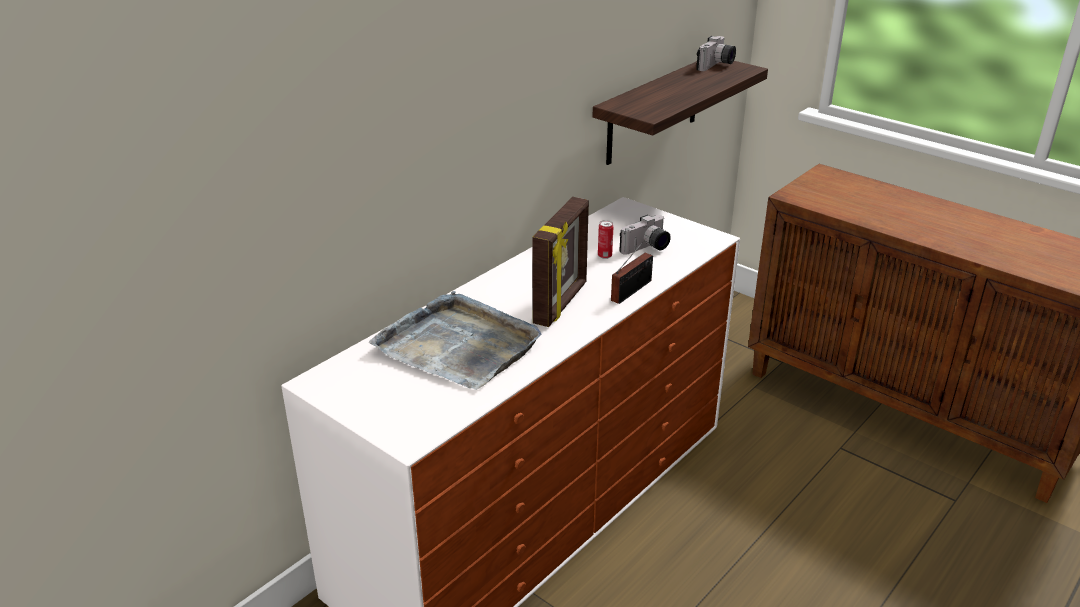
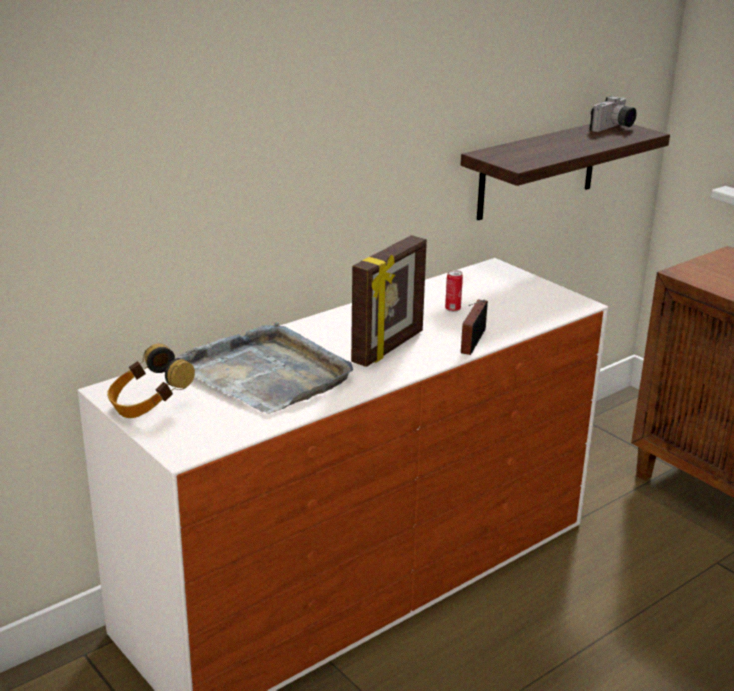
camera: 10 degrees right, 5 degrees down
radio [611,230,653,304] -> radio turned 150 degrees clockwise [461,299,488,355]
camera [619,215,671,255] -> none
none -> headphones [107,343,195,418]

